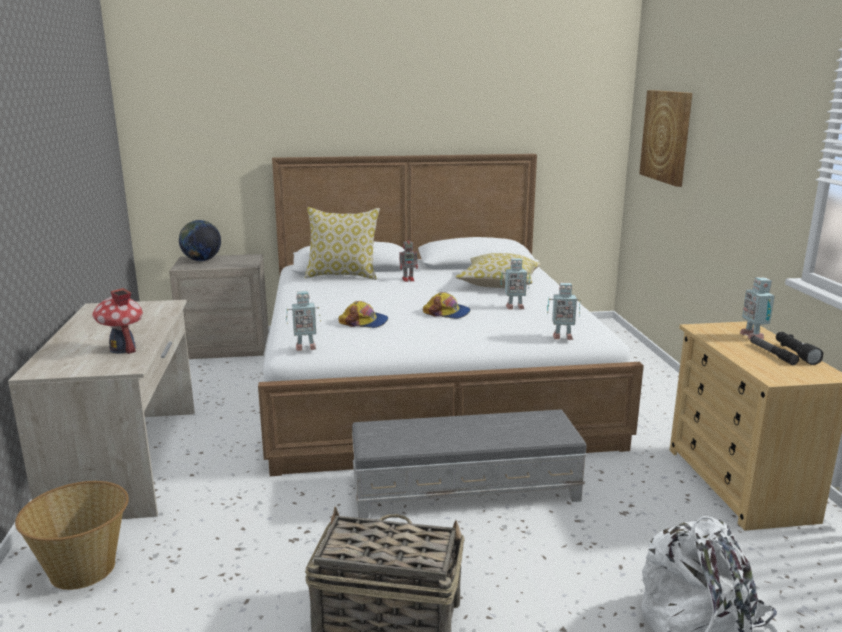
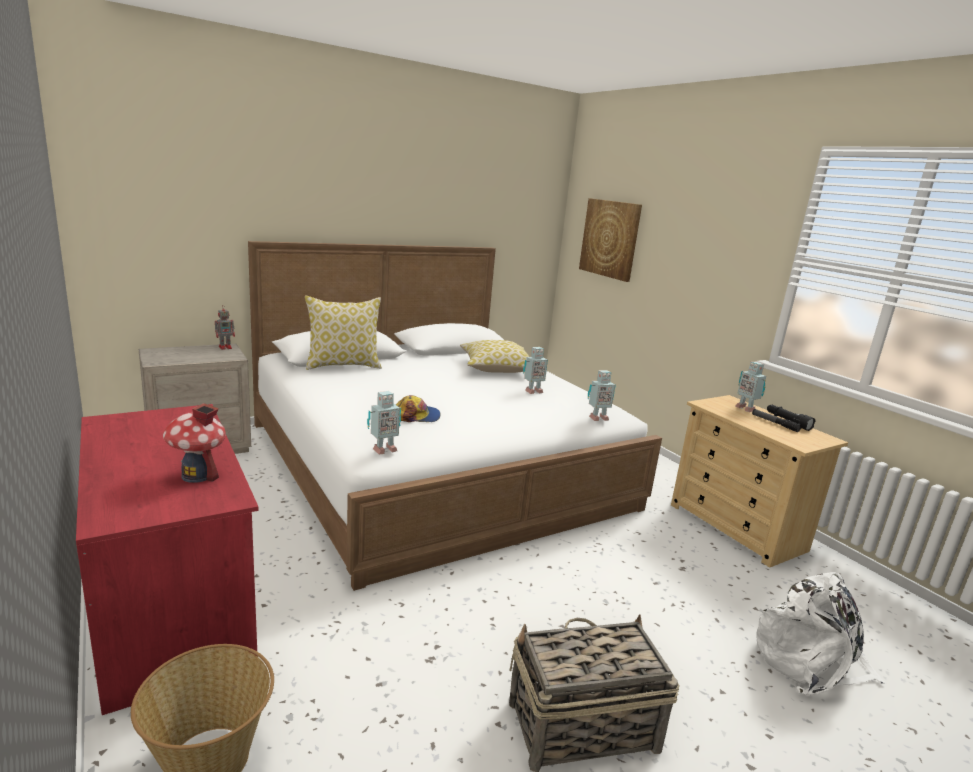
camera: 25 degrees left, 0 degrees up
beige desk [8,300,195,519] -> red desk [76,404,259,715]
globe [179,220,221,261] -> none
grey ottoman [352,410,587,518] -> none
toy robot [399,237,418,282] -> toy robot moved to [215,305,235,350]
cap [423,292,471,319] -> none

